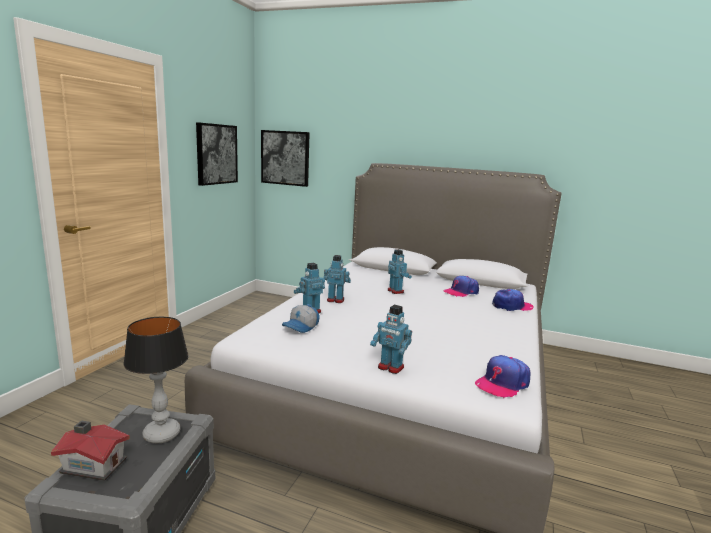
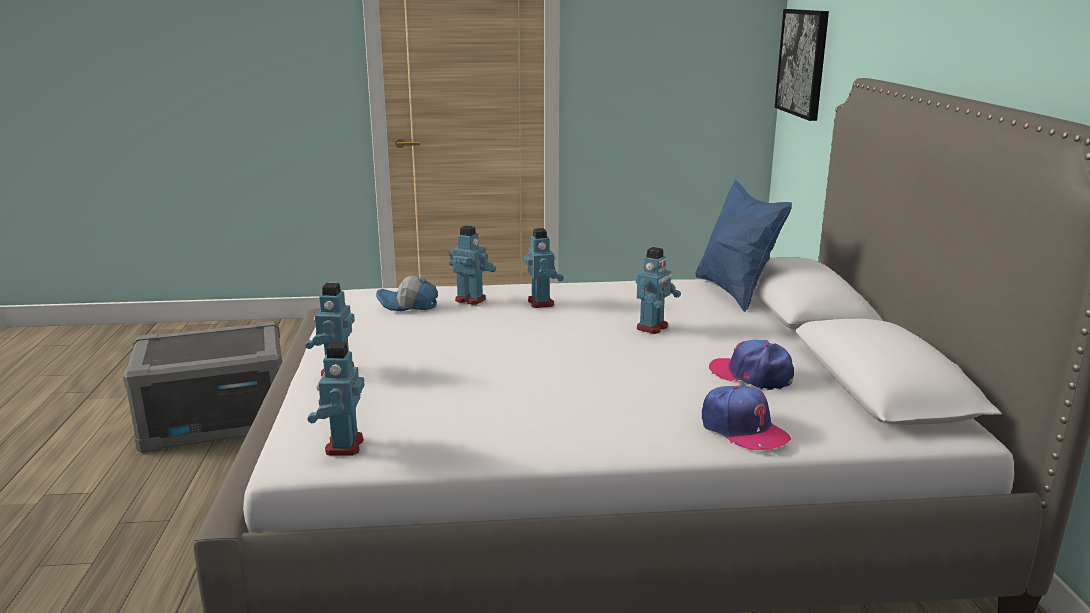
camera: 65 degrees right, 5 degrees up
toy house [51,421,130,481] -> none
table lamp [123,316,189,444] -> none
picture [196,122,238,186] -> none
cap [475,355,530,398] -> toy robot [307,342,364,455]
none -> blue pillow [695,180,792,312]

